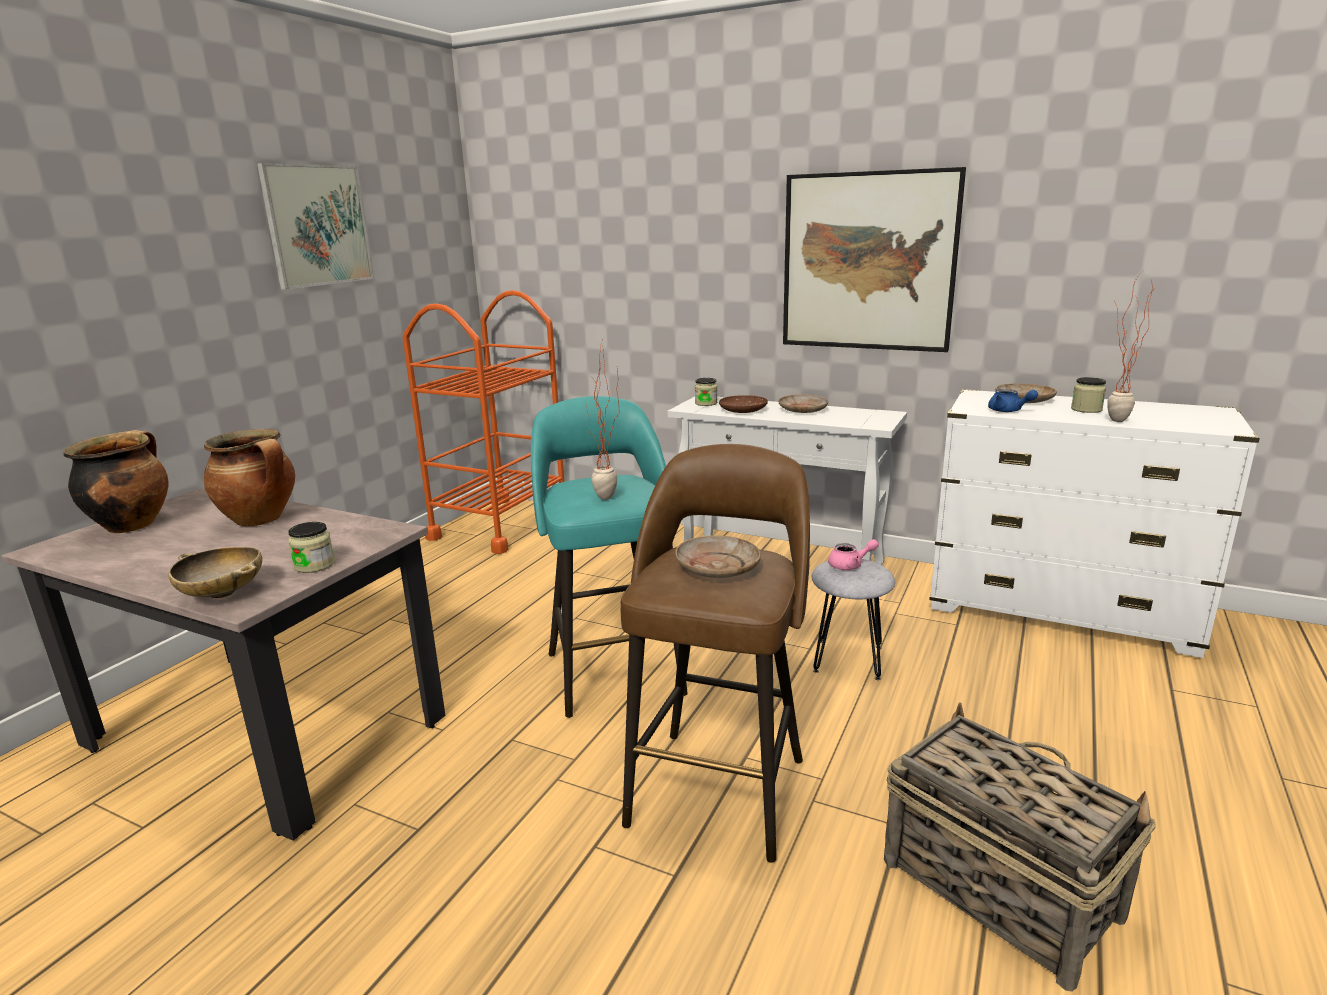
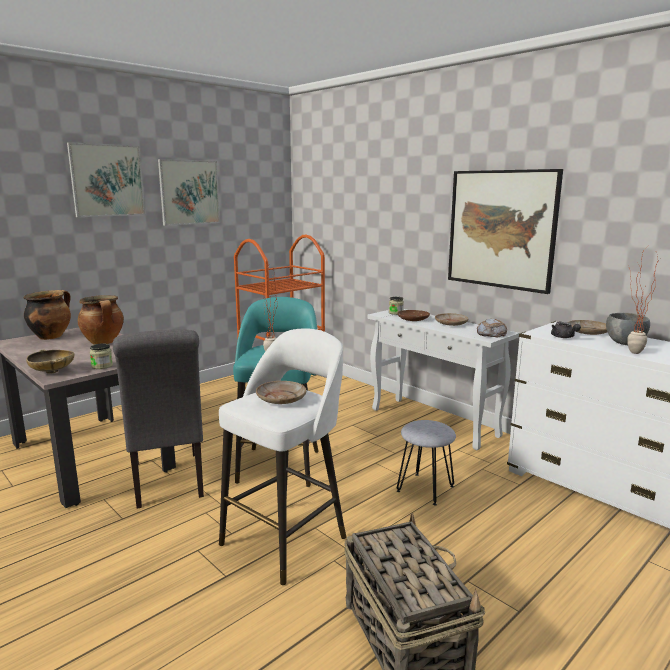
camera: 20 degrees right, 5 degrees down
brown stool [620,444,810,863] -> white stool [219,328,346,585]
pink teapot [828,539,879,570] -> none
blue teapot [988,389,1038,412] -> grey teapot [551,322,581,338]
jar [1071,377,1106,413] -> grey bowl [606,313,650,345]
none -> picture [67,142,146,217]
none -> grey chair [113,329,204,509]
none -> bread [477,318,507,338]

